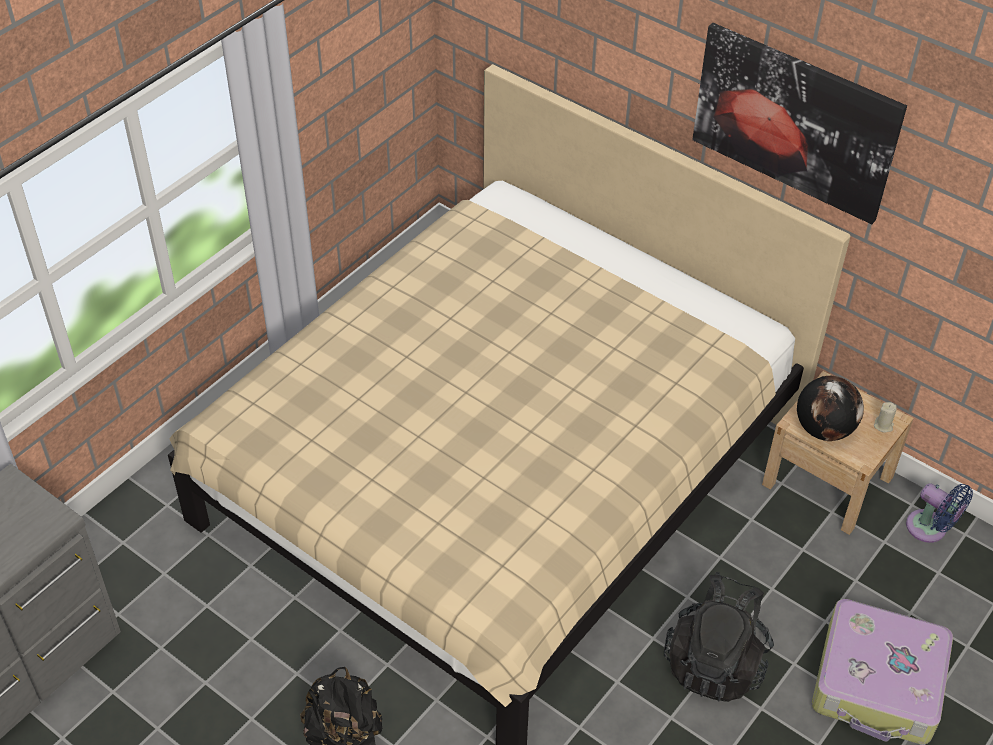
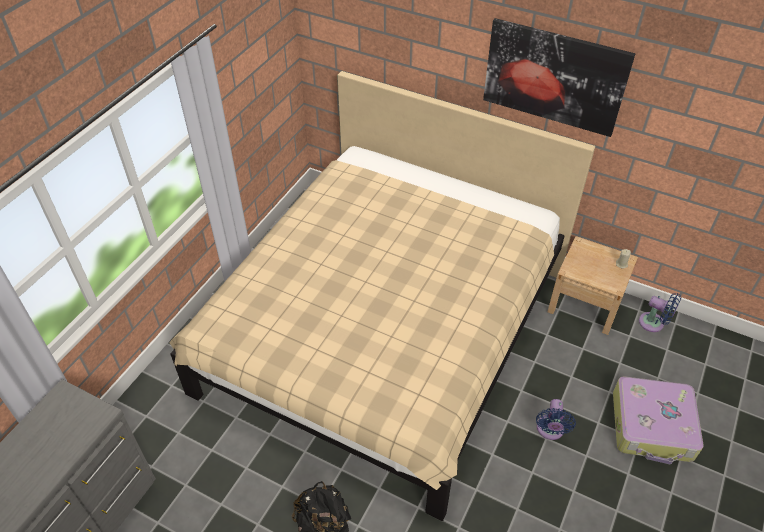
camera: 10 degrees left, 0 degrees up
black backpack [664,572,774,702] -> blue fan [536,399,576,440]
globe [797,376,864,441] -> none

